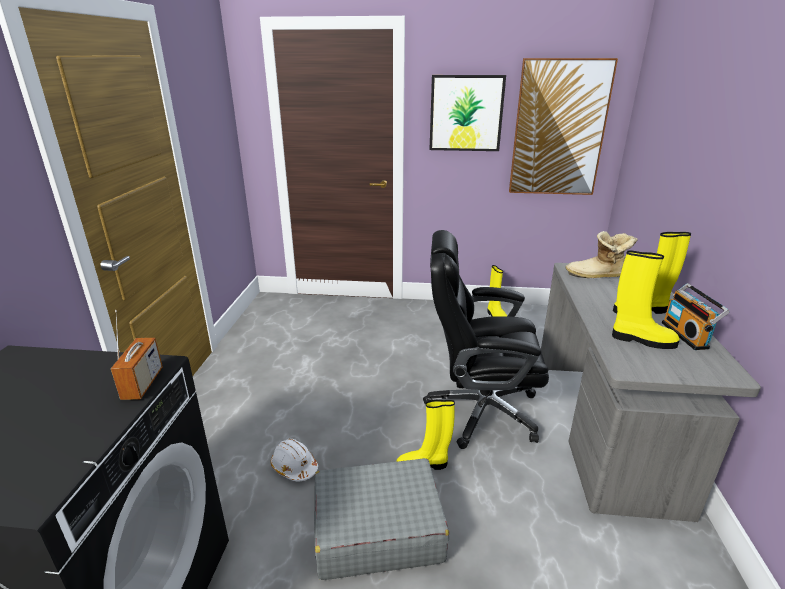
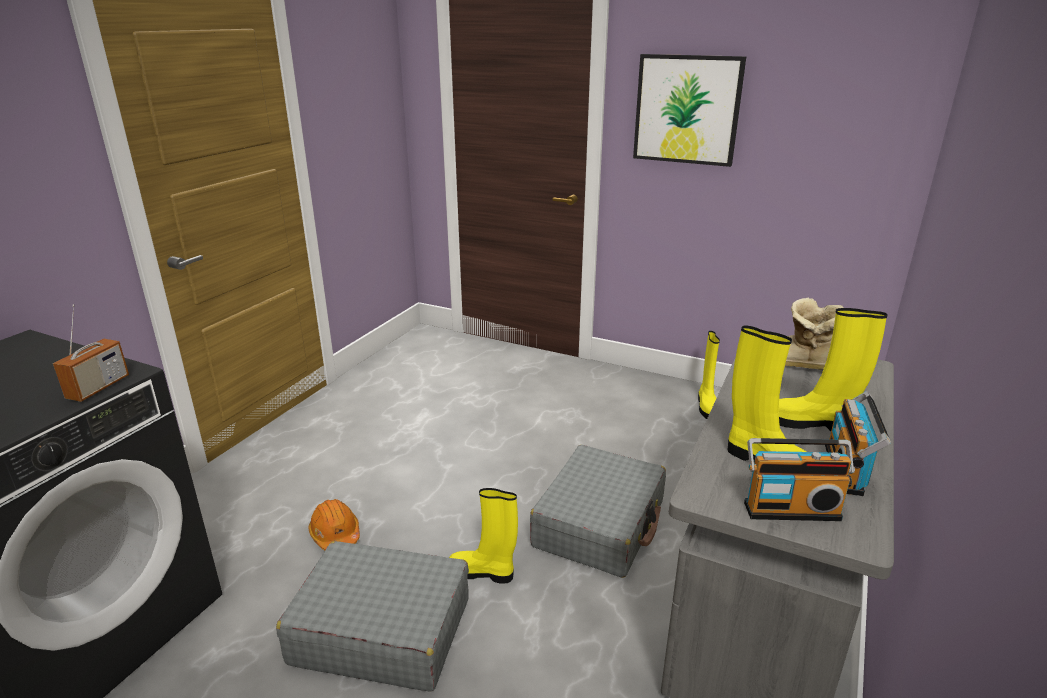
camera: 20 degrees right, 0 degrees up
white hard hat [271,439,318,481] -> orange hard hat [308,499,360,550]
black office chair [423,230,549,449] -> grey suitcase [530,445,666,578]
picture [509,58,618,195] -> none
none -> radio [744,438,855,521]

